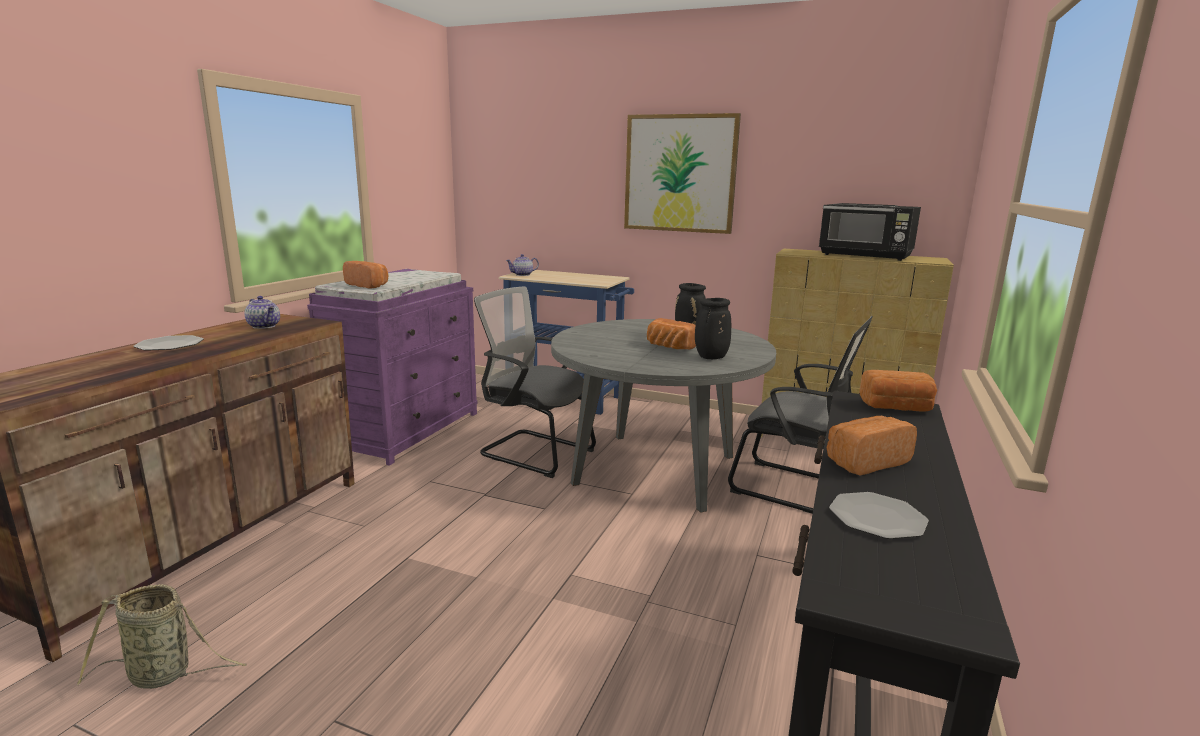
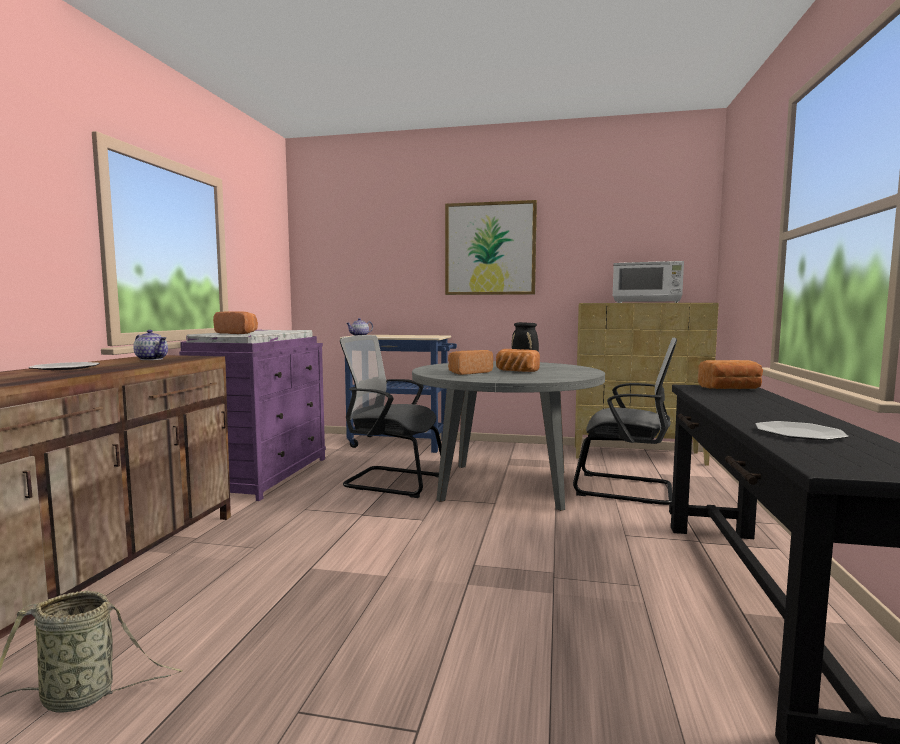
camera: 10 degrees left, 10 degrees down
black vase [695,298,731,359] -> none
black microwave [819,203,921,261] -> white microwave [613,261,684,303]
bread [827,416,917,476] -> bread moved to [448,350,493,375]

